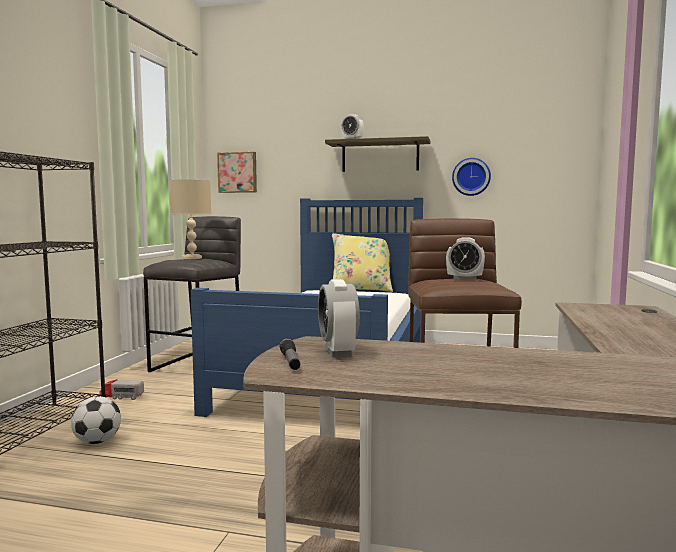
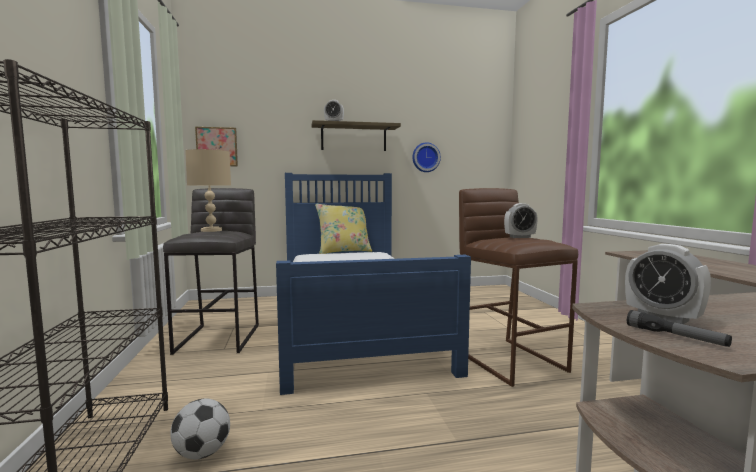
camera: 25 degrees left, 0 degrees up
toy truck [99,379,144,400] -> none

